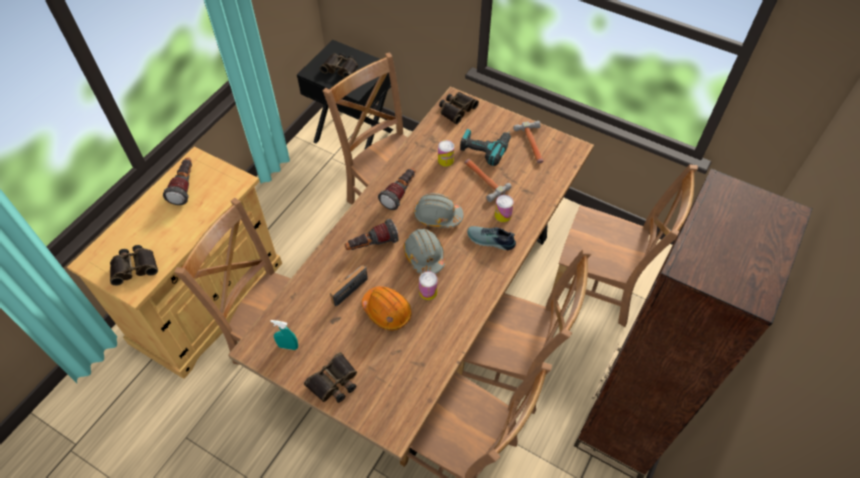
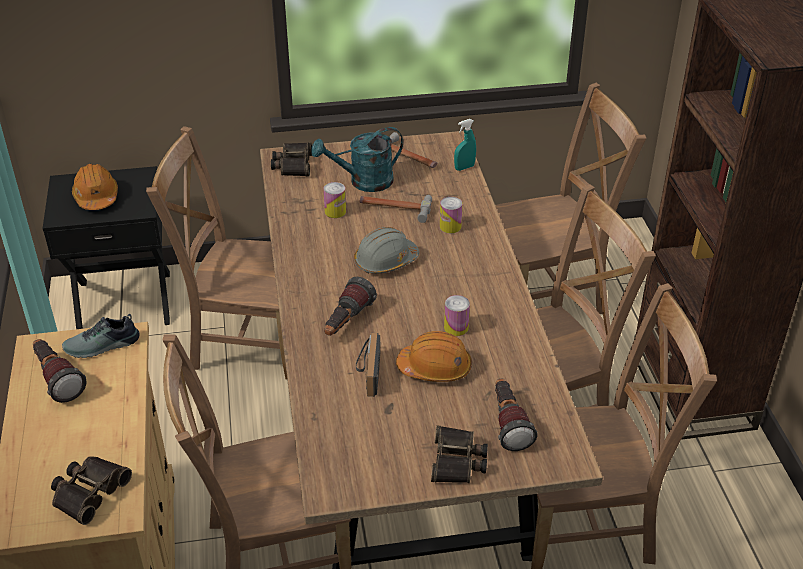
camera: 40 degrees left, 15 degrees down
turquoise spray bottle [270,320,298,350] -> turquoise spray bottle moved to [454,119,476,171]
binoculars [320,53,358,78] -> orange hard hat [72,164,118,210]
flashlight [378,167,416,210] -> flashlight moved to [495,379,538,451]
grey hard hat [404,229,445,274] -> none
power drill [460,129,511,166] -> turquoise watering can [311,127,403,192]
shoe [467,226,516,250] -> shoe moved to [62,314,140,358]

